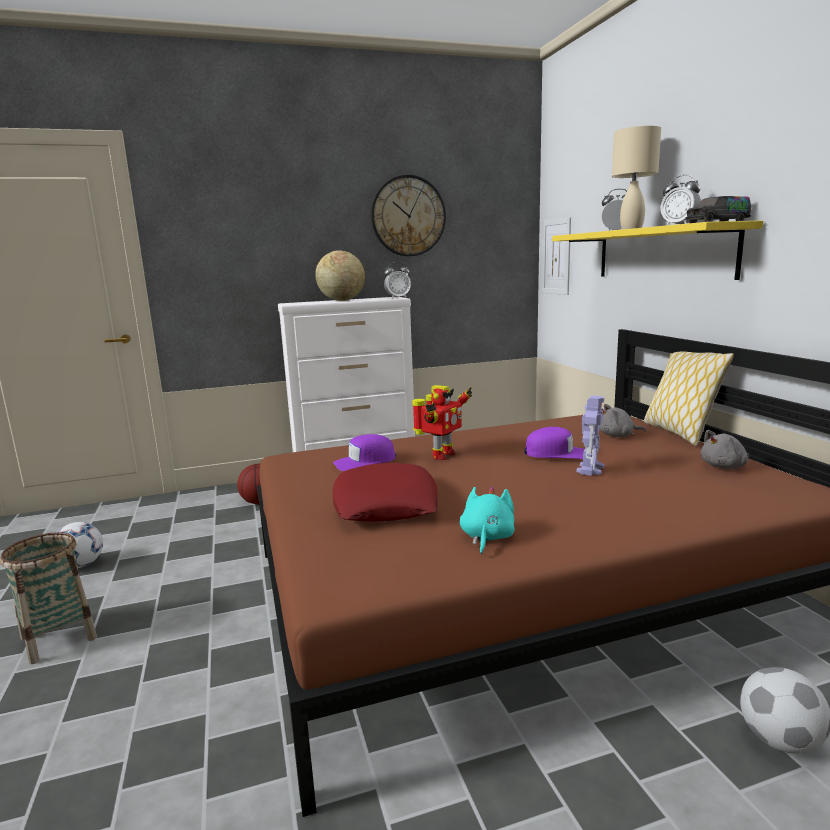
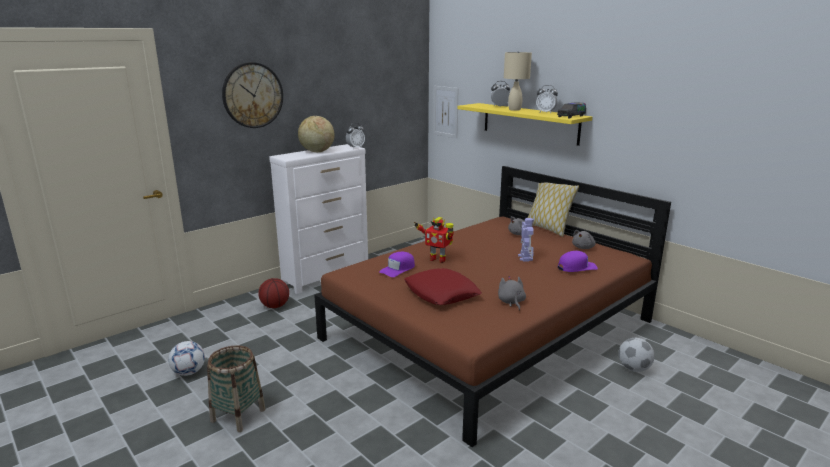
camera: 25 degrees left, 5 degrees up
wall clock [371,175,446,256] -> wall clock moved to [222,62,283,128]
toy robot [412,385,472,460] -> toy robot turned 105 degrees clockwise [414,217,454,263]
turquoise plush toy [460,486,515,555] -> grey plush toy [498,276,526,311]
purple cap [524,427,585,459] -> purple cap moved to [558,251,598,272]

